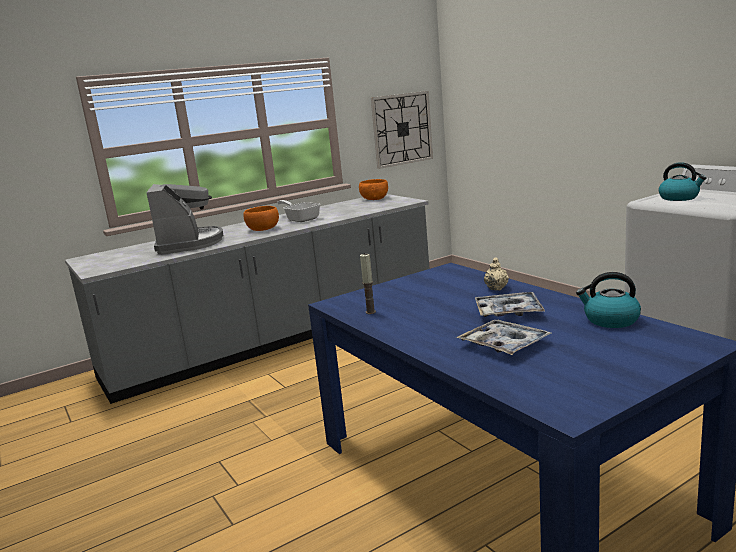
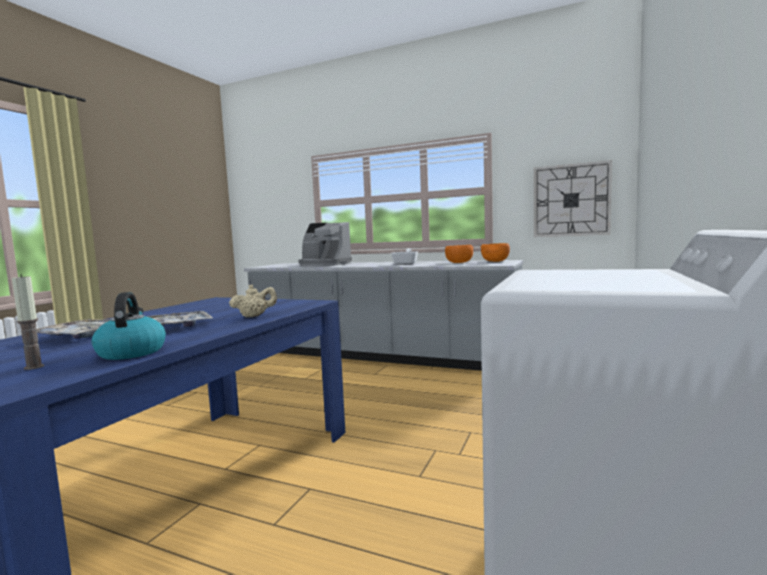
camera: 55 degrees right, 10 degrees down
coffee machine [146,184,224,255] -> coffee machine turned 75 degrees clockwise [299,222,352,267]
orange bowl [244,206,279,231] -> orange bowl moved to [445,245,473,263]
candle [360,254,376,314] -> candle moved to [12,274,44,370]
kettle [659,162,706,201] -> none

